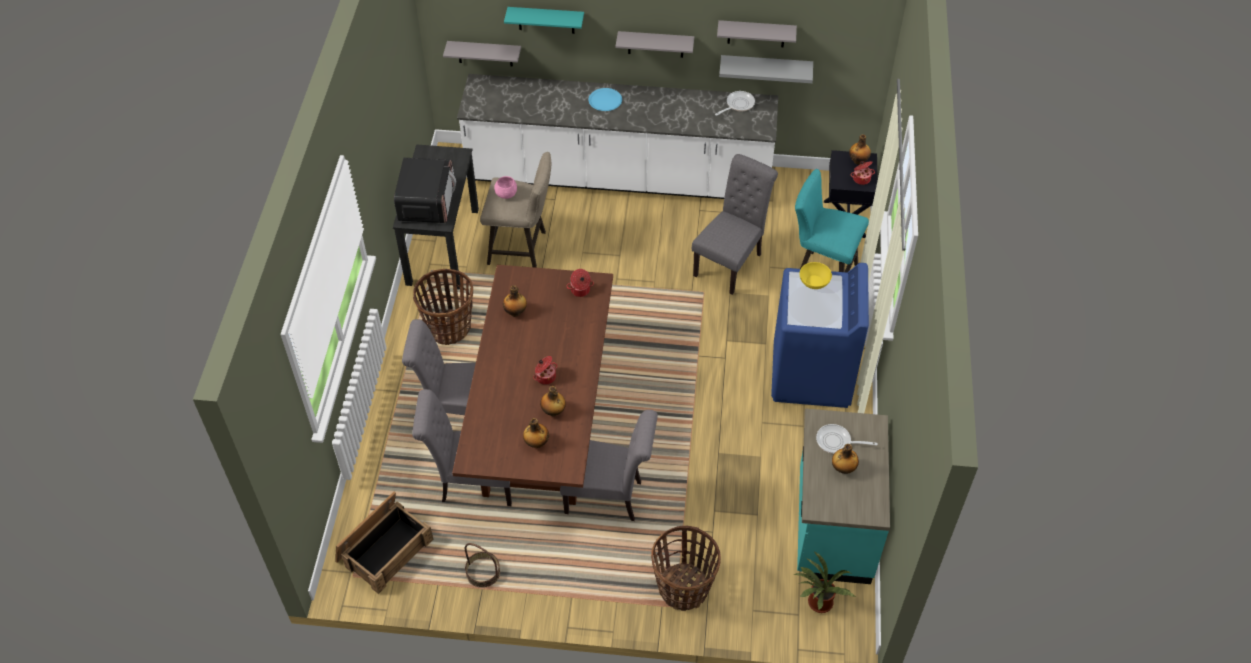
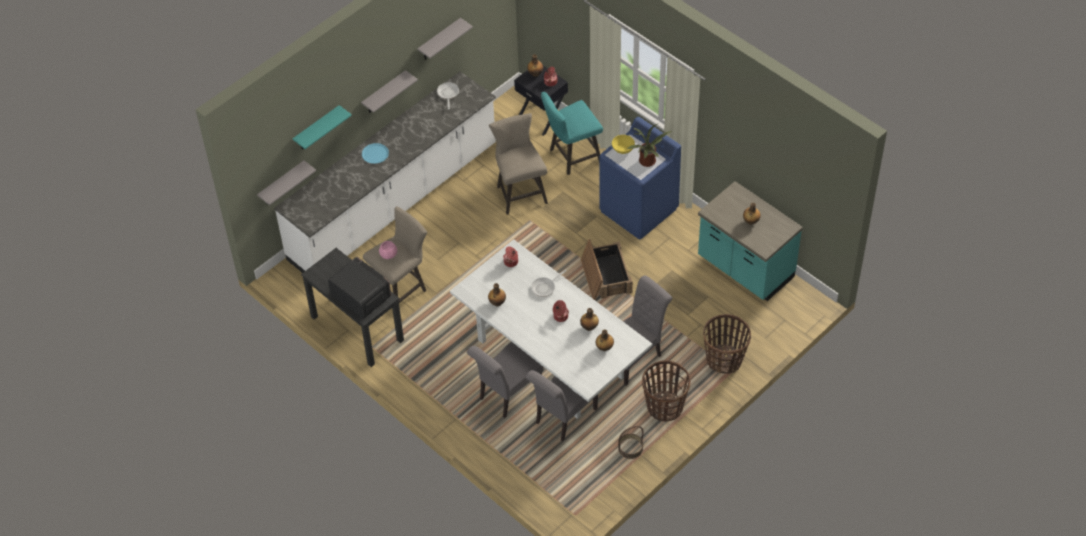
camera: 50 degrees left, 0 degrees up
crate [335,491,433,594] -> crate moved to [581,239,633,300]
basket [413,269,473,345] -> basket moved to [642,360,690,422]
brown dining table [452,265,613,505] -> white dining table [450,239,652,419]
grey chair [692,154,778,295] -> beige stool [489,113,548,215]
grey shelf [719,55,813,83] -> none
potted plant [794,552,856,613] -> potted plant moved to [627,123,672,167]
frying pan [816,424,877,454] -> frying pan moved to [531,270,566,297]

